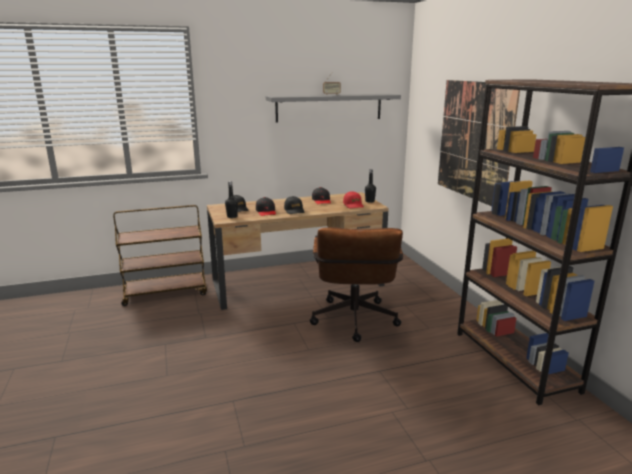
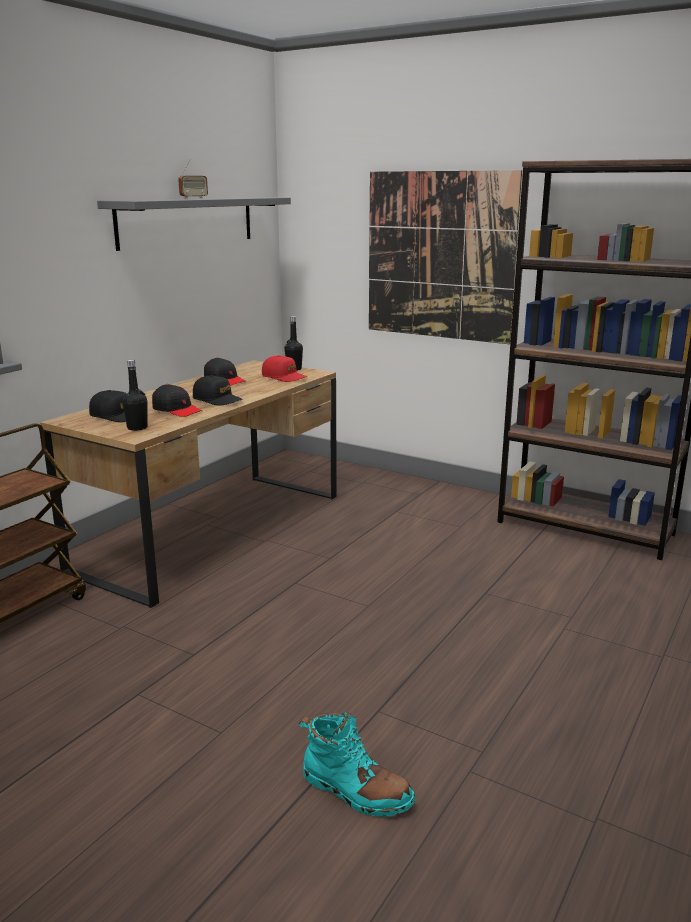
camera: 40 degrees left, 0 degrees up
brown office chair [310,227,403,342] -> none
none -> turquoise boot [299,712,415,817]

